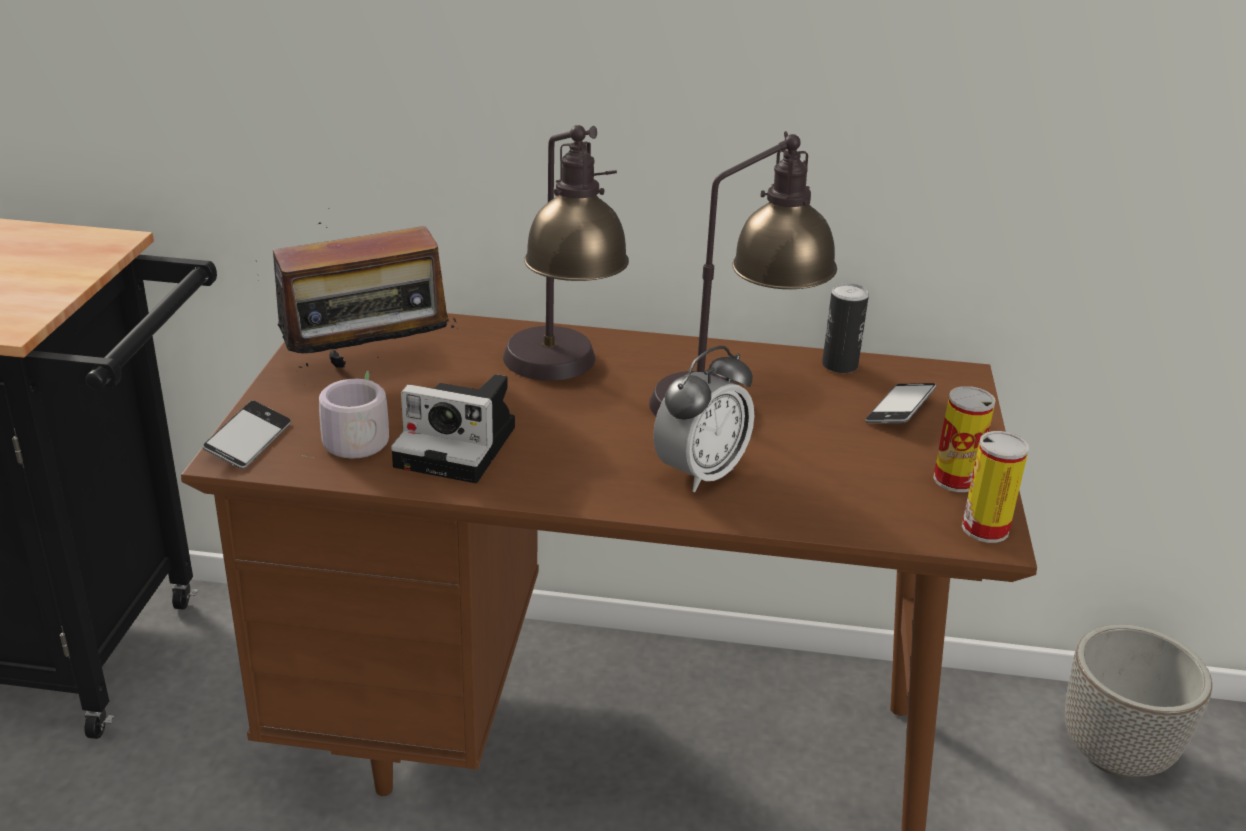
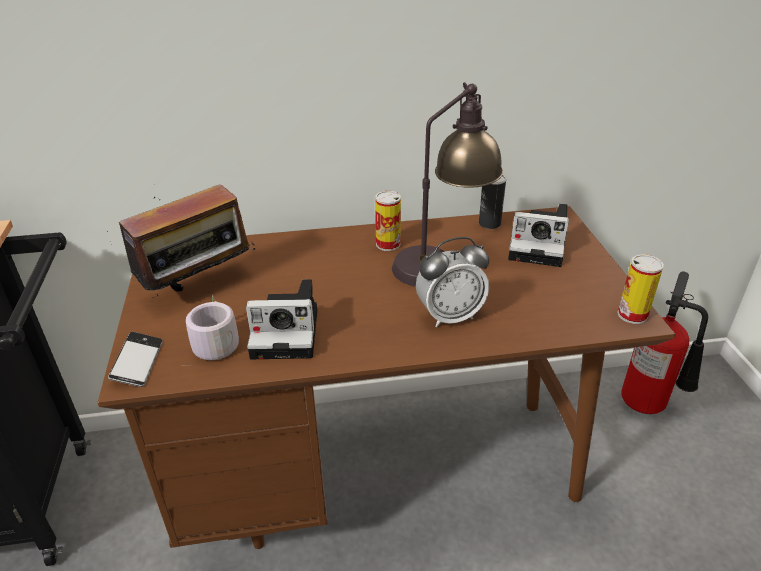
camera: 15 degrees left, 5 degrees up
table lamp [503,125,629,381] -> none
alarm clock [653,346,754,492] -> alarm clock turned 45 degrees clockwise [416,237,489,327]
phone [865,383,936,423] -> camera [508,204,569,267]
can [933,386,996,492] -> can moved to [375,191,401,251]
planter [1065,624,1212,777] -> fire extinguisher [621,271,708,414]

